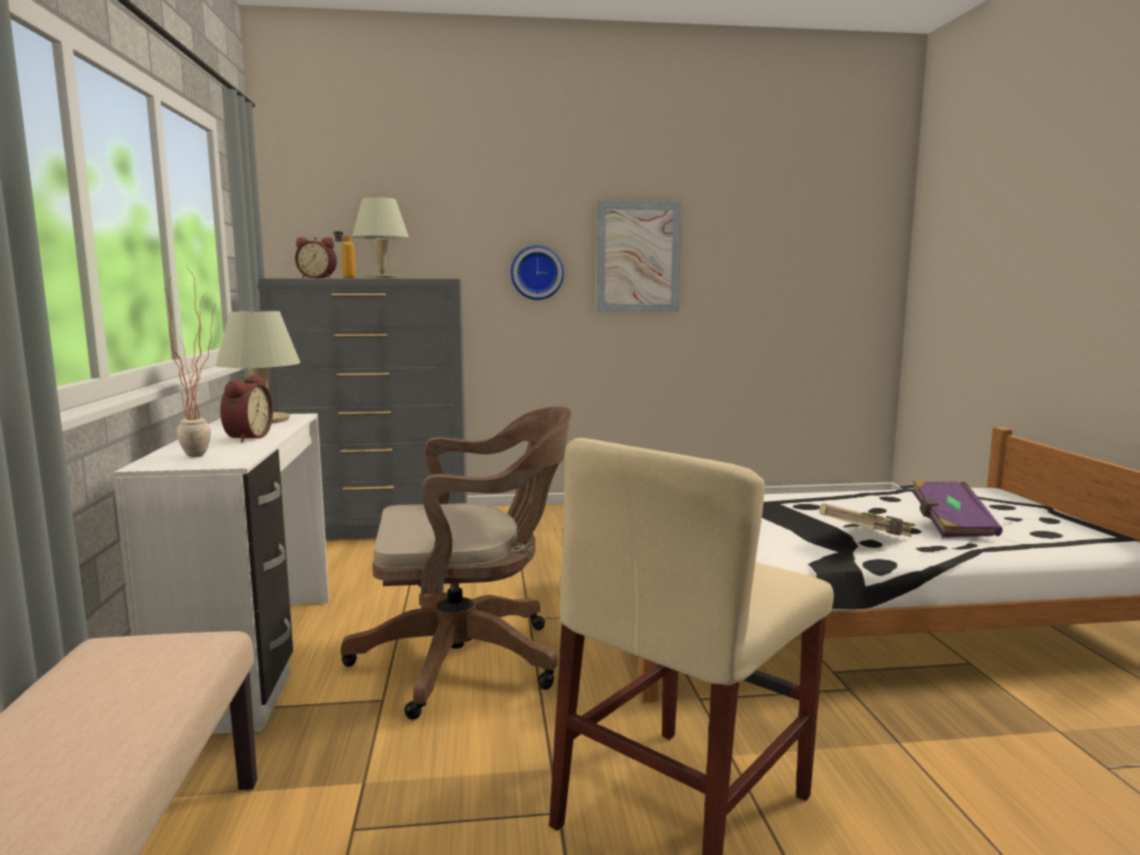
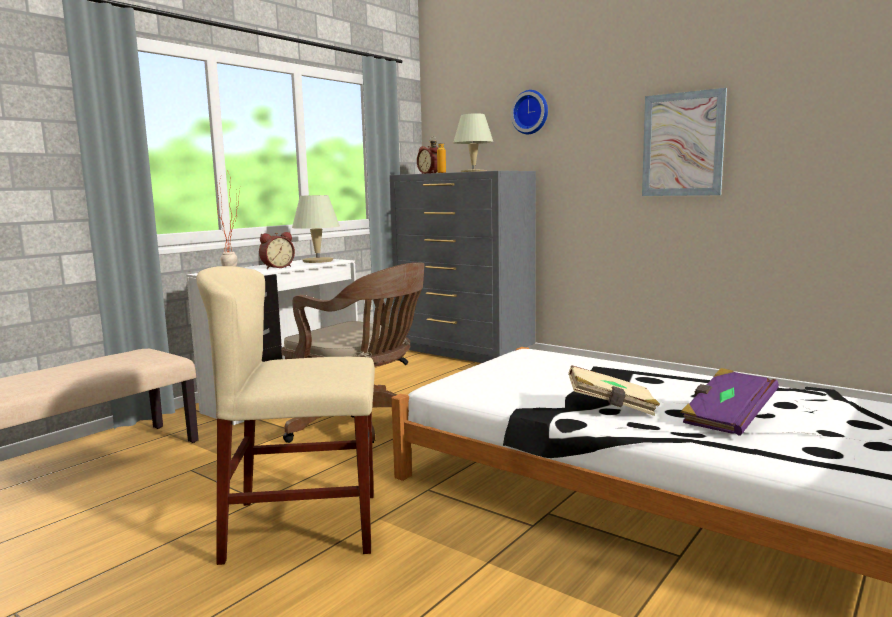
camera: 45 degrees right, 0 degrees up
wall clock [511,245,564,300] -> wall clock moved to [511,90,548,134]

